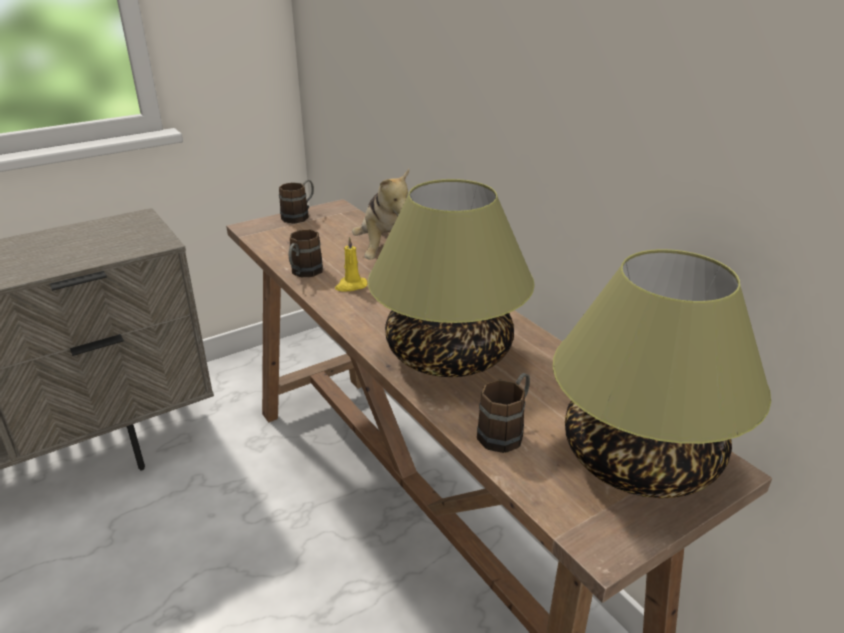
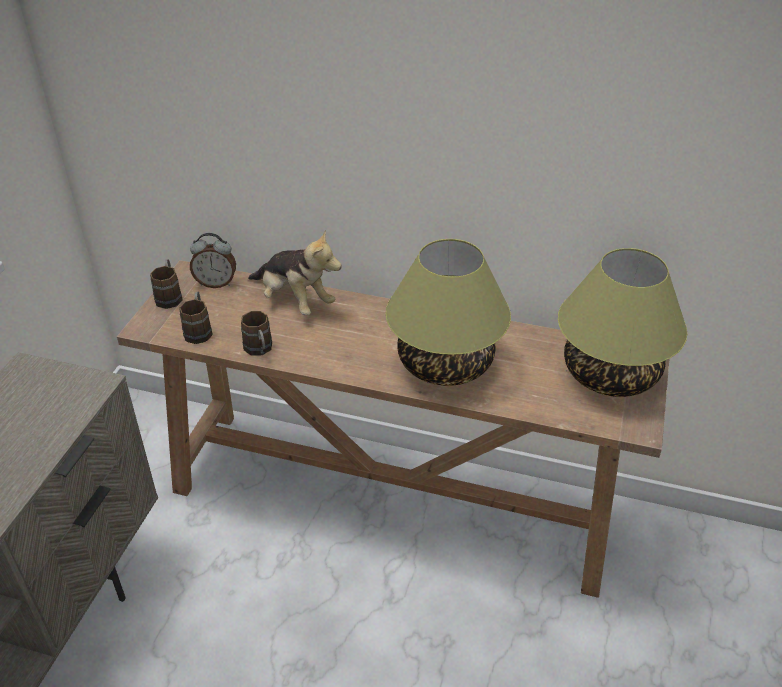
camera: 40 degrees left, 10 degrees up
yellow candle [335,237,368,291] -> none
brown mug [477,373,530,453] -> brown mug moved to [179,292,212,344]
none -> alarm clock [190,233,236,288]

